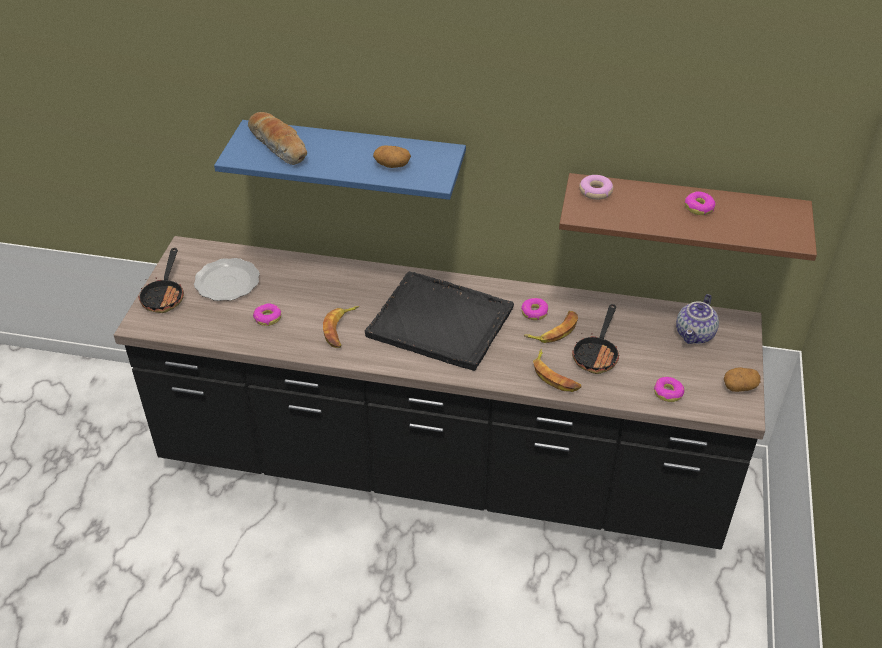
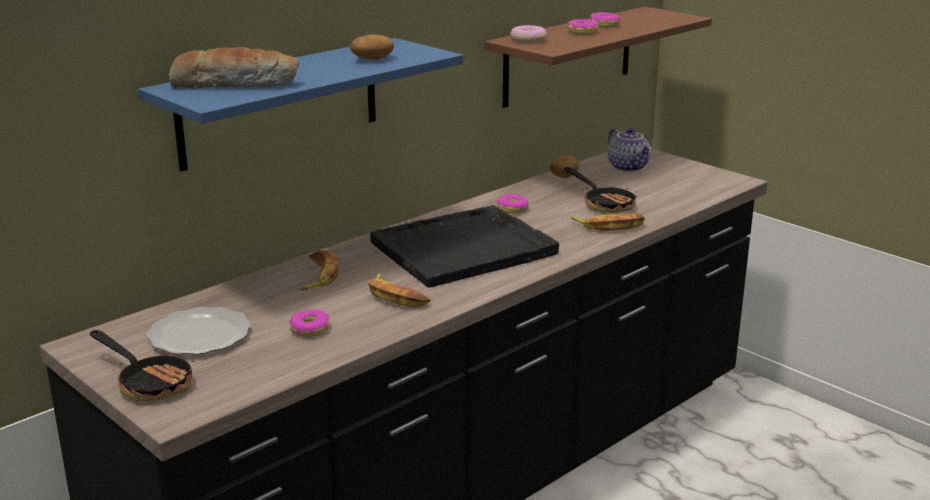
camera: 55 degrees left, 20 degrees down
banana [524,311,578,343] -> banana moved to [300,250,339,290]
donut [654,377,685,402] -> donut moved to [567,19,599,35]
potato [724,367,760,392] -> potato moved to [550,155,579,178]

